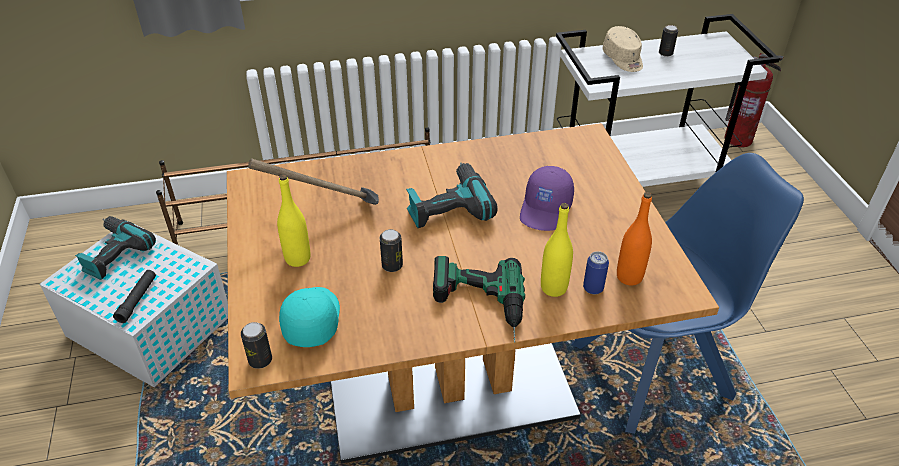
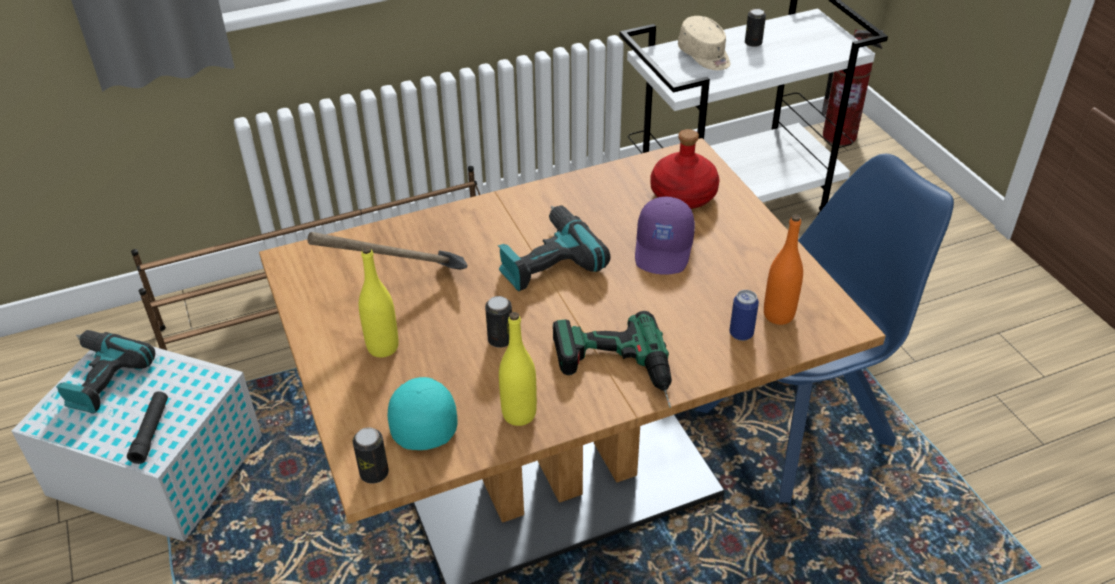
camera: 10 degrees left, 0 degrees up
yellow bottle [541,203,573,297] -> yellow bottle moved to [499,312,537,426]
none -> red bottle [651,129,720,209]

